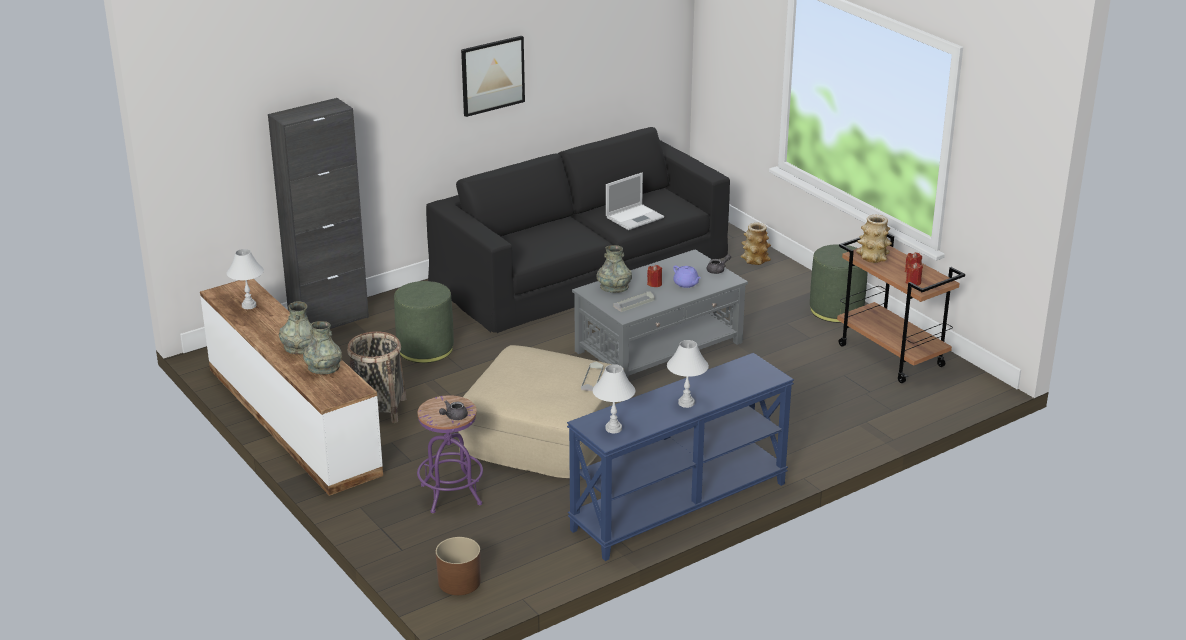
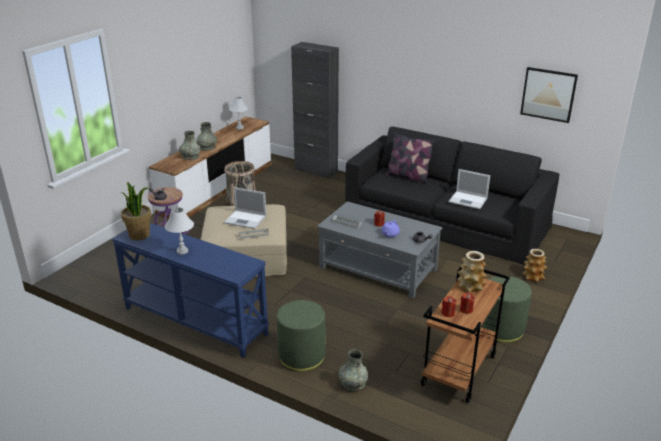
camera: 65 degrees right, 0 degrees up
green ottoman [394,281,454,363] -> green ottoman moved to [277,300,326,371]
brown planter [436,537,481,595] -> none
picture [461,36,525,117] -> picture moved to [520,67,578,123]
white table lamp [593,364,635,433] -> potted plant [121,182,151,240]
grey vase [596,245,632,293] -> grey vase moved to [338,349,368,391]
none -> laptop [224,187,266,229]
none -> pillow [385,132,435,184]

